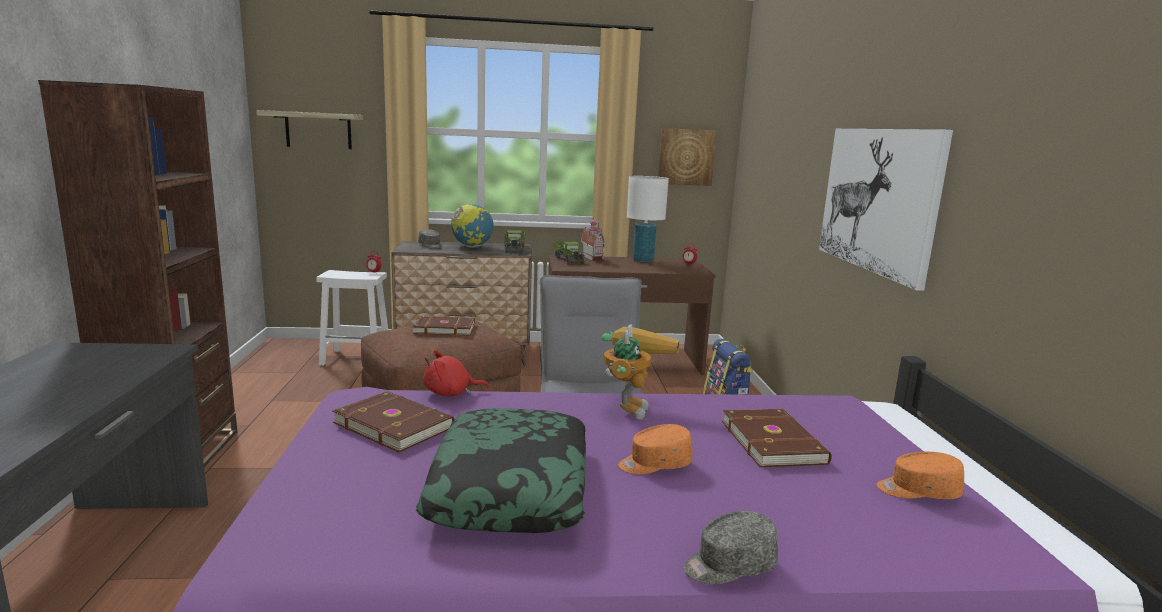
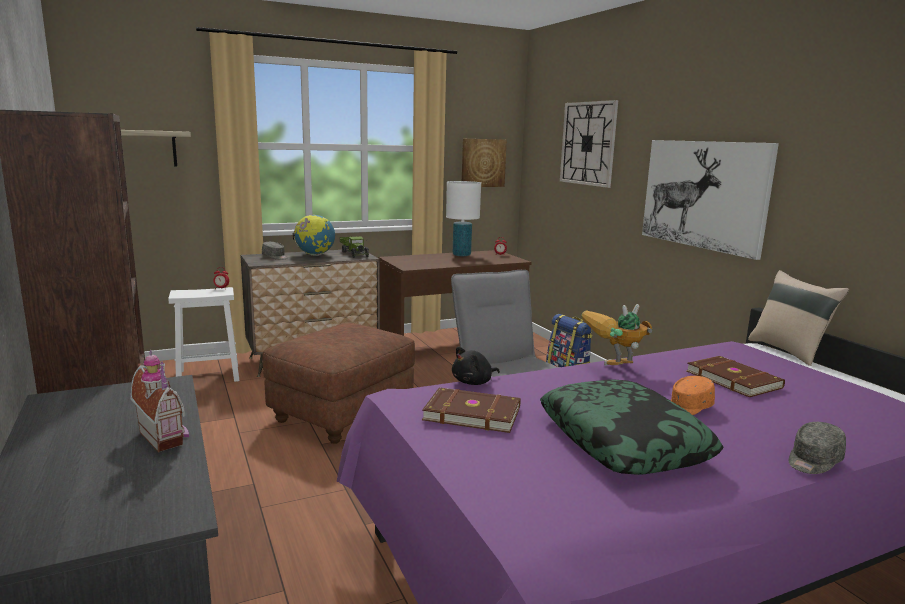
camera: 20 degrees left, 0 degrees up
brown book [412,316,475,336] -> none
red plush toy [423,350,489,397] -> black plush toy [452,347,500,385]
toy truck [553,242,585,264] -> none
toy house [581,218,605,261] -> toy house moved to [130,349,189,452]
toy robot [602,324,680,419] -> toy robot turned 105 degrees counterclockwise [581,304,652,366]
orange cap [876,452,964,499] -> none
none -> wall clock [560,100,618,188]
none -> beige pillow [748,270,849,366]

